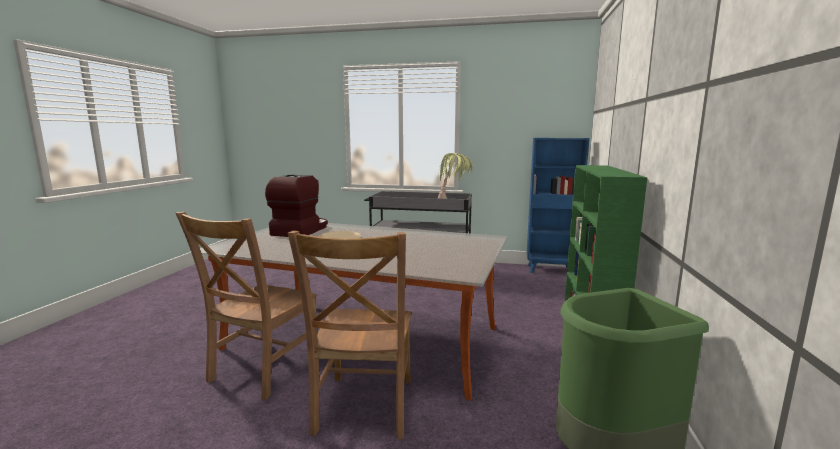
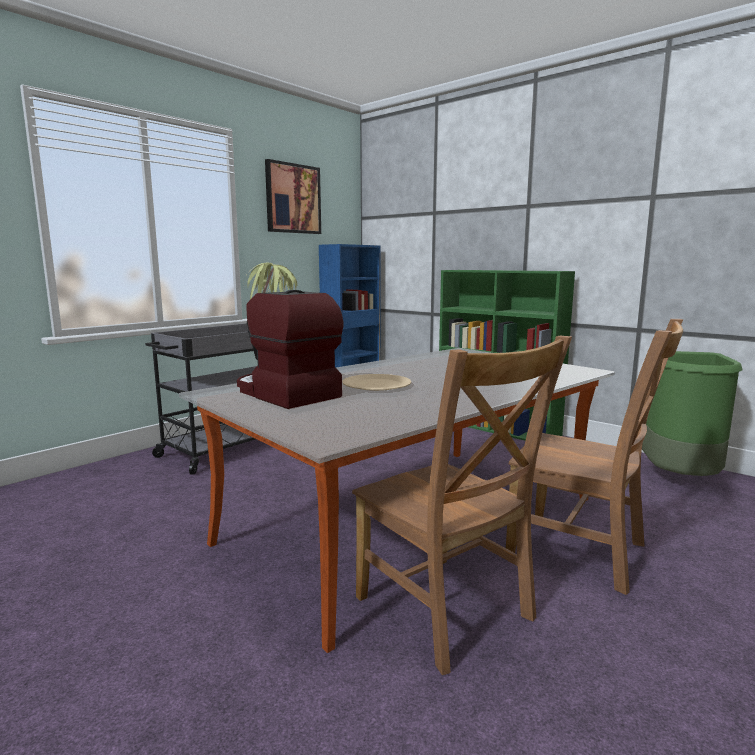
camera: 60 degrees left, 0 degrees up
none -> picture [265,159,321,234]

